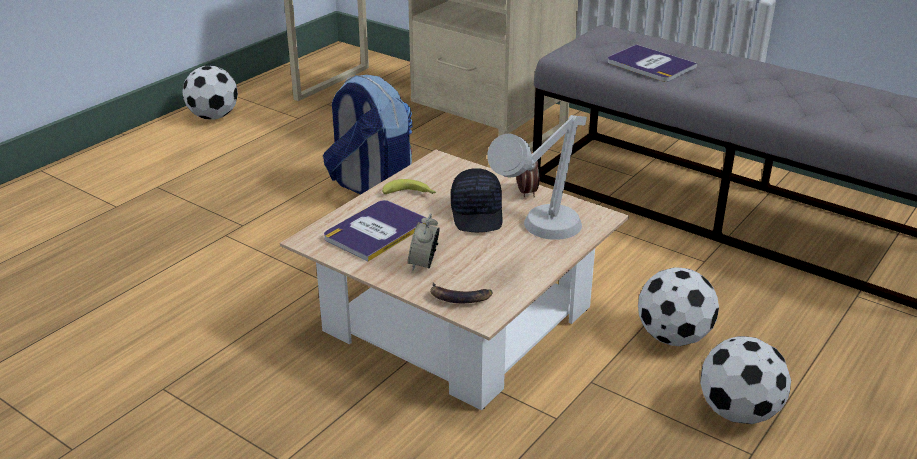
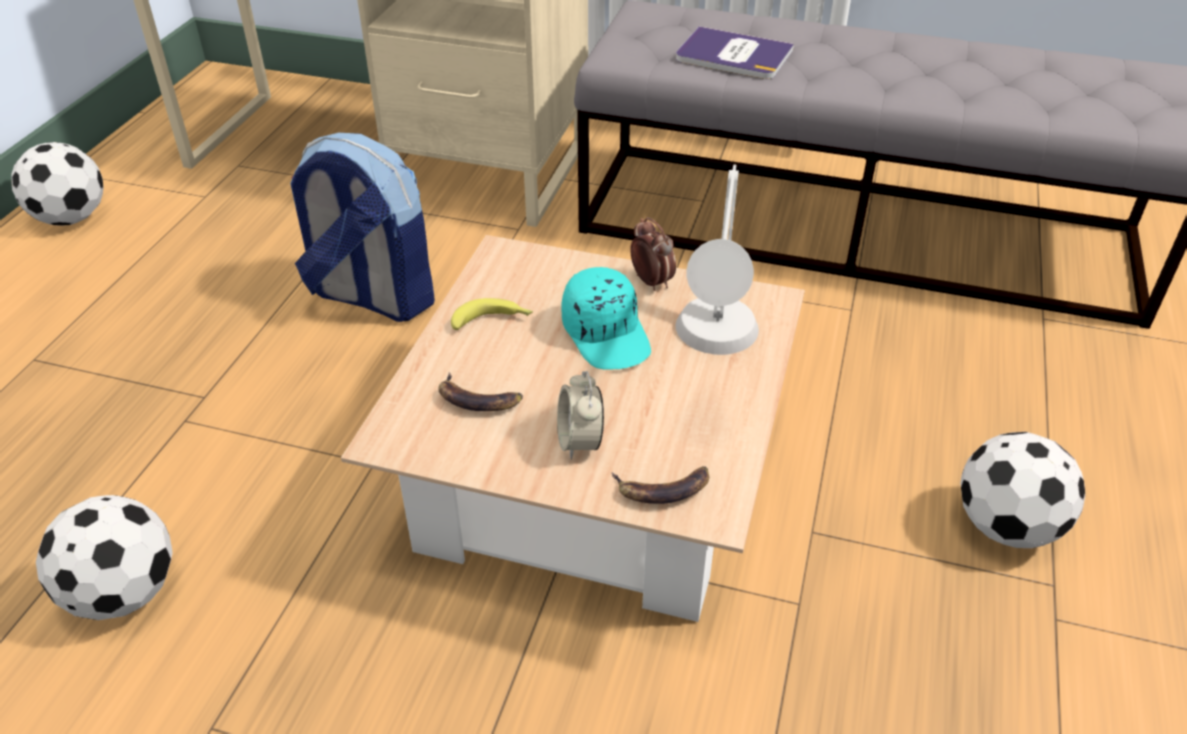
camera: 20 degrees left, 10 degrees up
book [324,200,427,262] -> banana [439,373,523,411]
black cap [451,168,503,232] -> turquoise cap [562,267,651,370]
football [638,267,719,346] -> football moved to [36,495,173,620]

